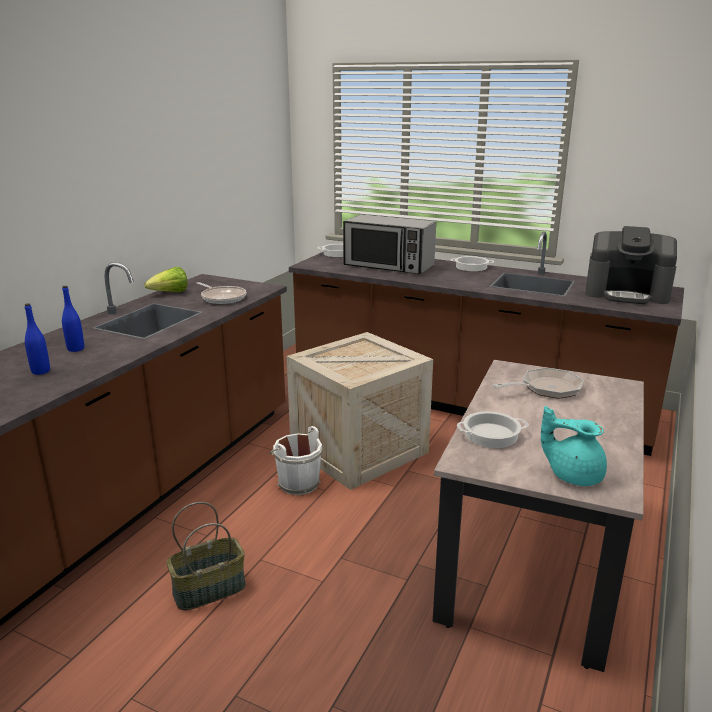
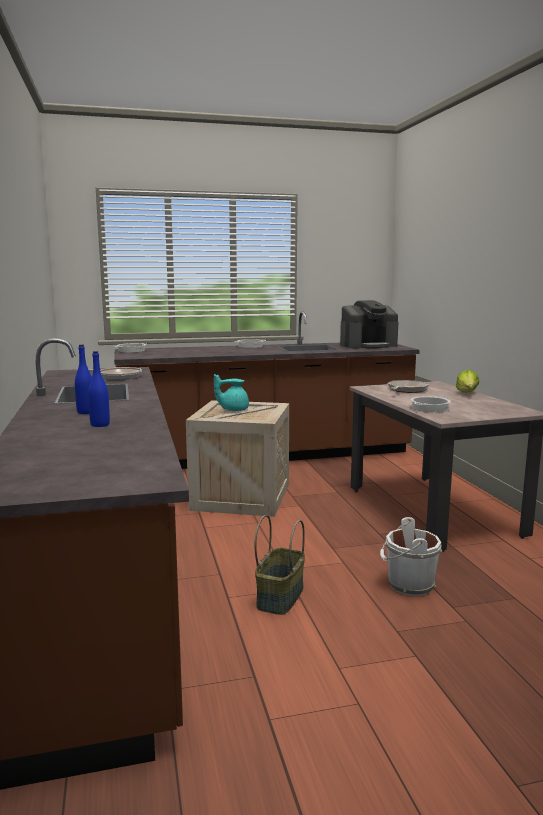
camera: 40 degrees left, 10 degrees down
lettuce [144,267,188,292] -> lettuce moved to [456,370,479,393]
white bucket [269,426,322,495] -> white bucket moved to [380,517,442,596]
microwave [343,214,436,274] -> none
turquoise teapot [541,406,607,486] -> turquoise teapot moved to [214,374,249,411]

